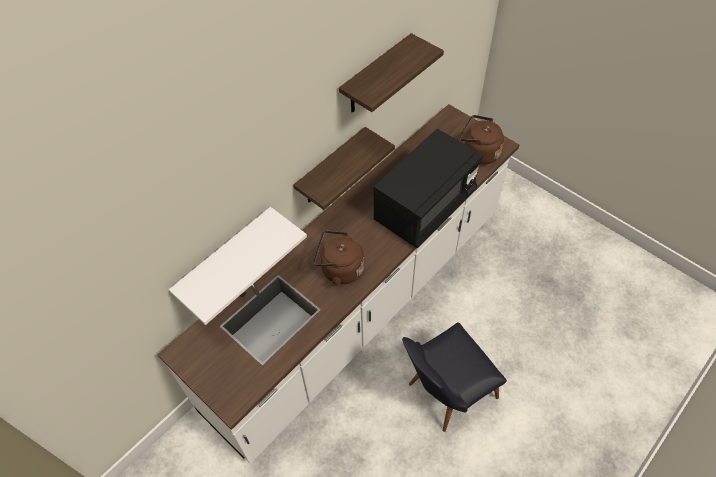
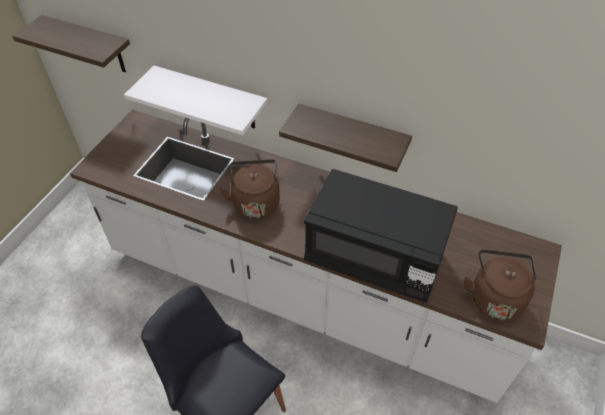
camera: 70 degrees right, 5 degrees down
shelf [339,33,444,113] -> shelf moved to [12,15,130,72]

